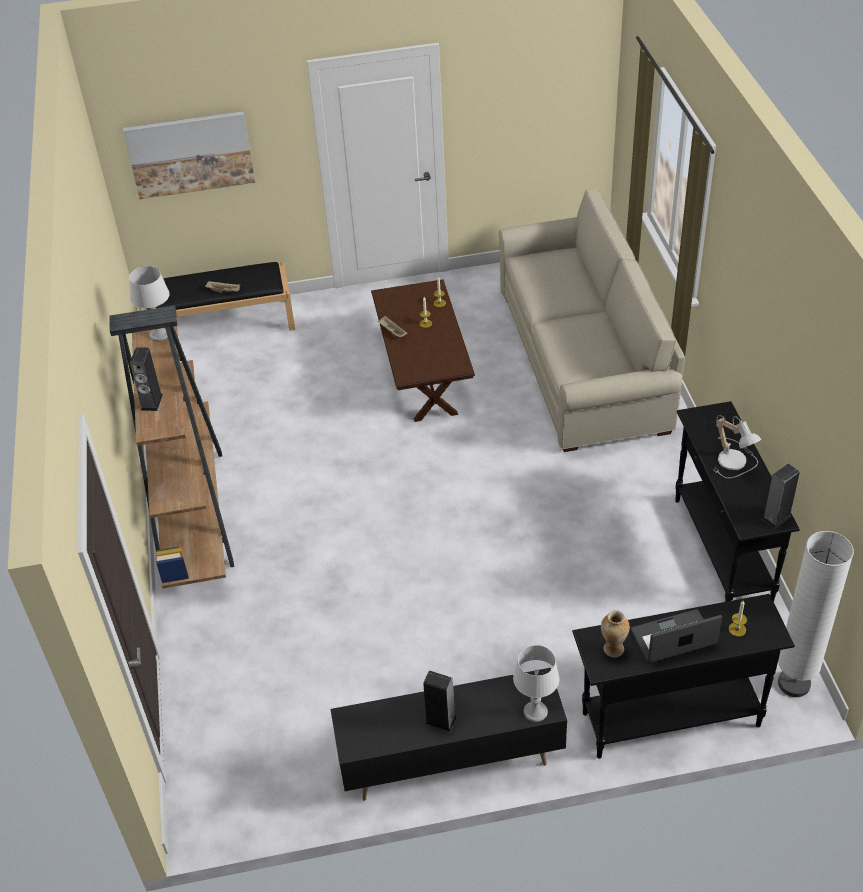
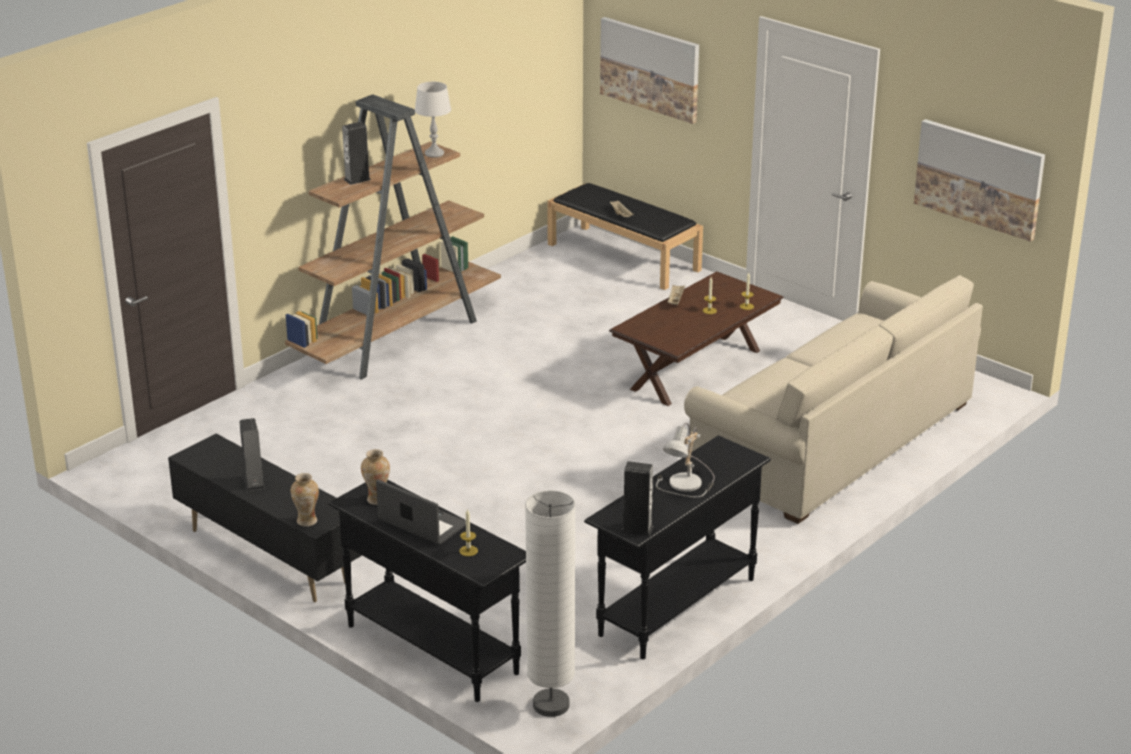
camera: 50 degrees right, 15 degrees down
white table lamp [513,645,559,722] -> vase [291,473,319,527]
none -> picture [914,119,1045,242]

